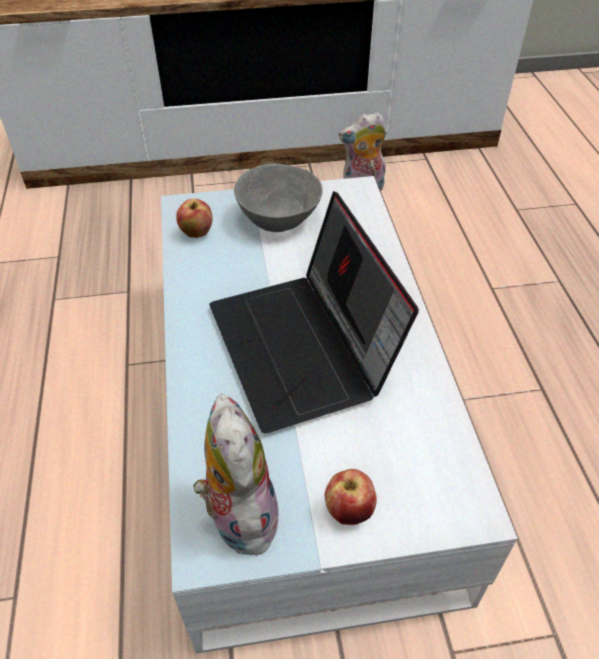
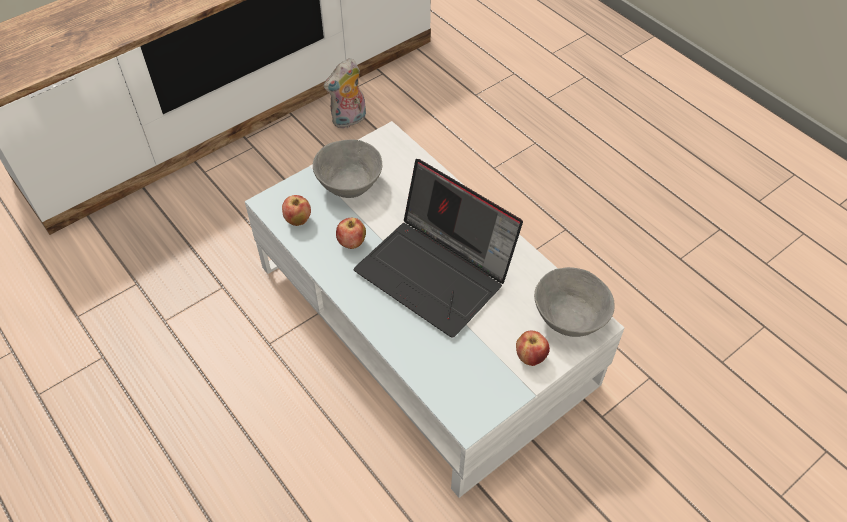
camera: 30 degrees left, 5 degrees up
plush toy [193,394,279,555] -> none
none -> apple [336,218,366,249]
none -> grey bowl [534,267,615,337]

